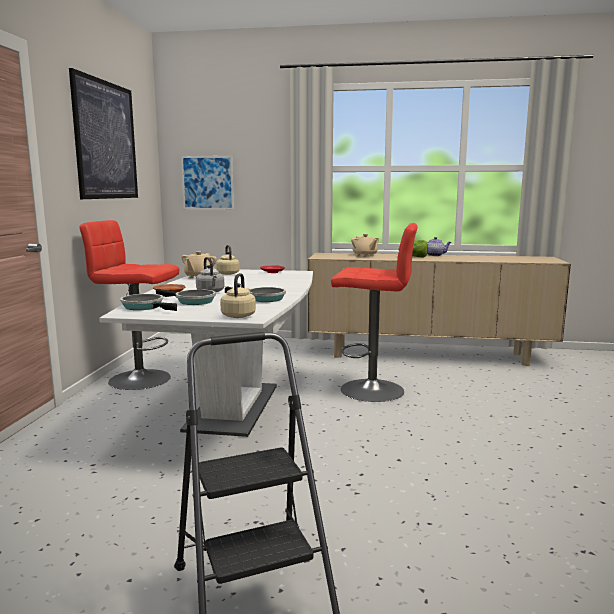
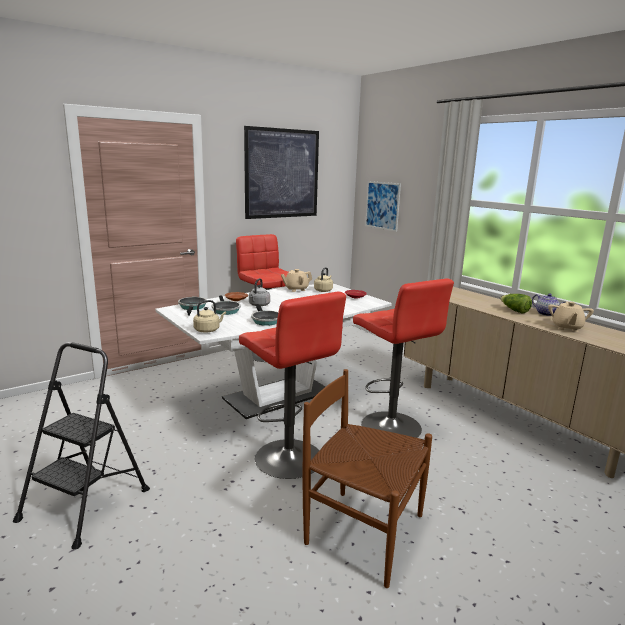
camera: 45 degrees right, 5 degrees up
beige teapot [351,234,379,257] -> beige teapot moved to [548,301,594,332]
none -> red stool [239,292,346,479]
none -> brown chair [303,369,432,588]

